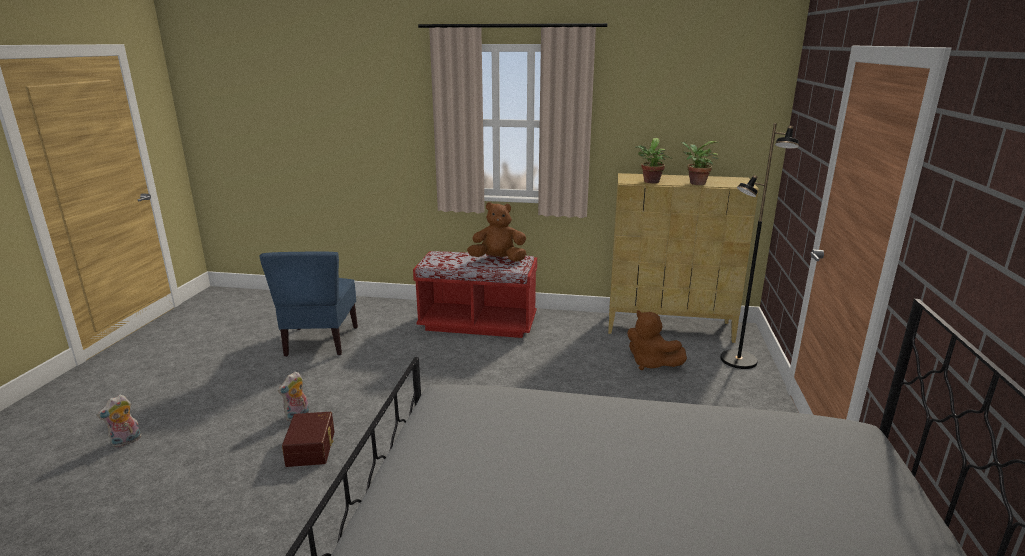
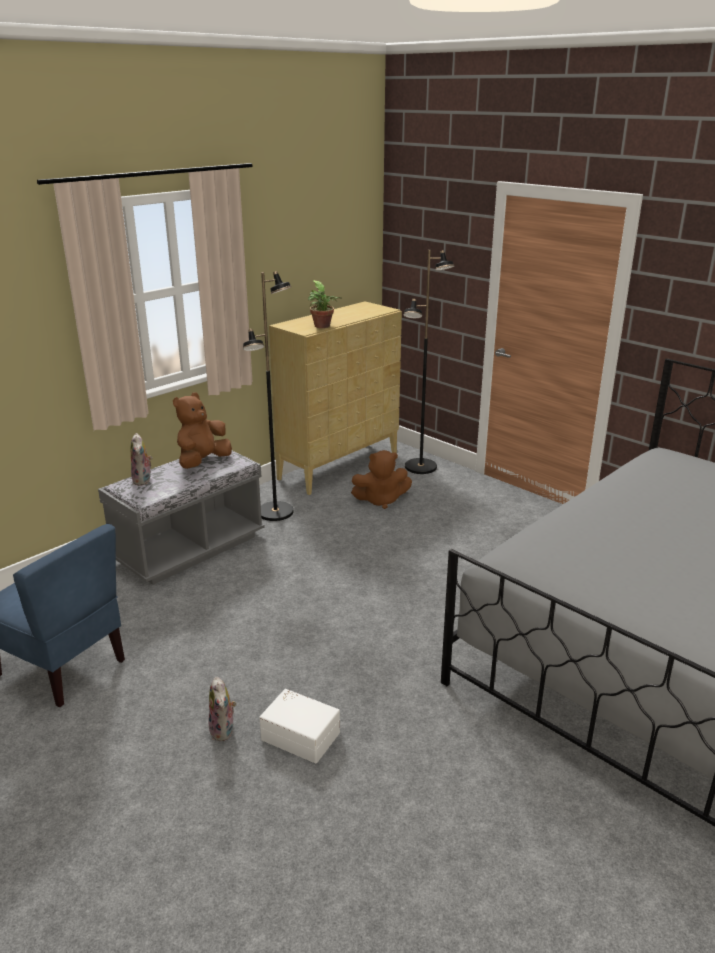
camera: 55 degrees left, 5 degrees up
plush toy [97,395,141,448] -> plush toy moved to [130,433,152,486]
brown storage box [282,412,334,467] -> white storage box [259,689,340,763]
red bench [413,251,537,338] -> grey bench [98,451,265,585]
potted plant [681,141,719,185] -> none
none -> black floor lamp [243,271,294,521]

